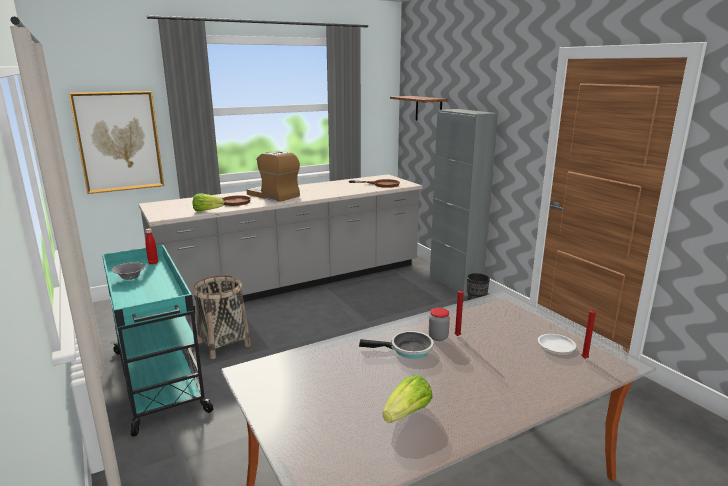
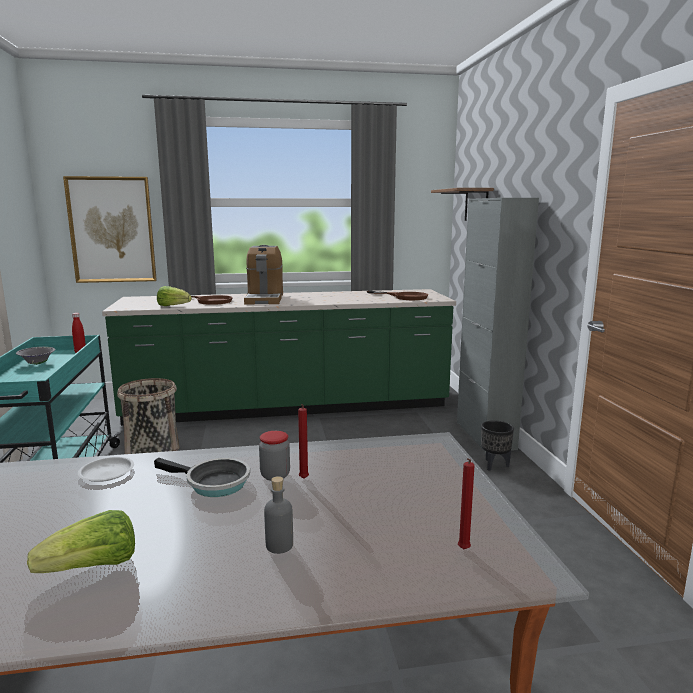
camera: 20 degrees right, 5 degrees down
grey counter [139,174,422,313] -> green counter [102,289,456,426]
coffee machine [247,151,300,202] -> coffee machine turned 150 degrees counterclockwise [244,245,283,304]
white plate [538,334,576,353] -> white plate moved to [78,457,134,482]
none -> grey bottle [264,476,293,554]

